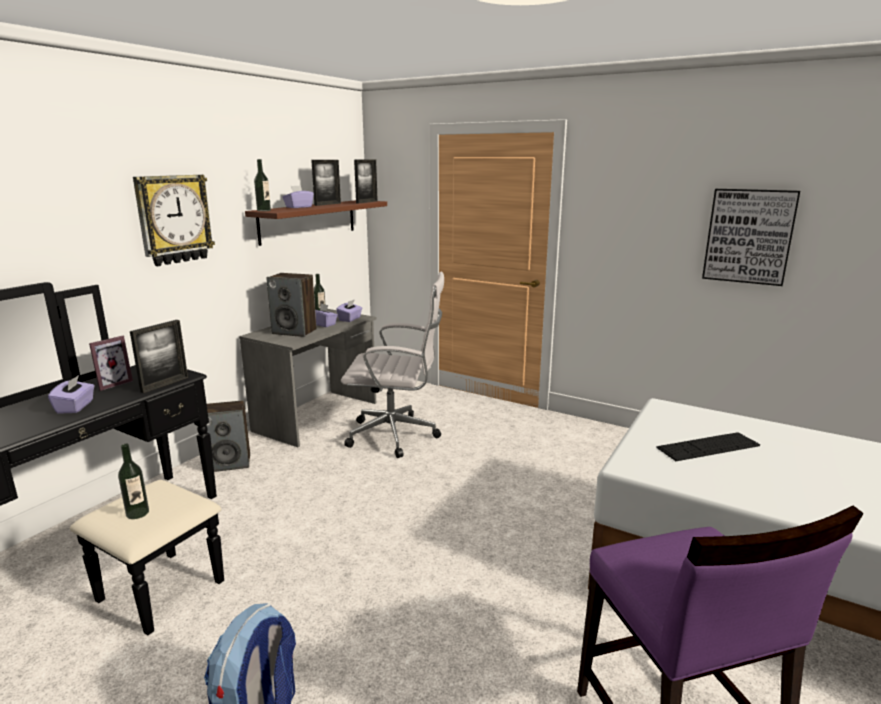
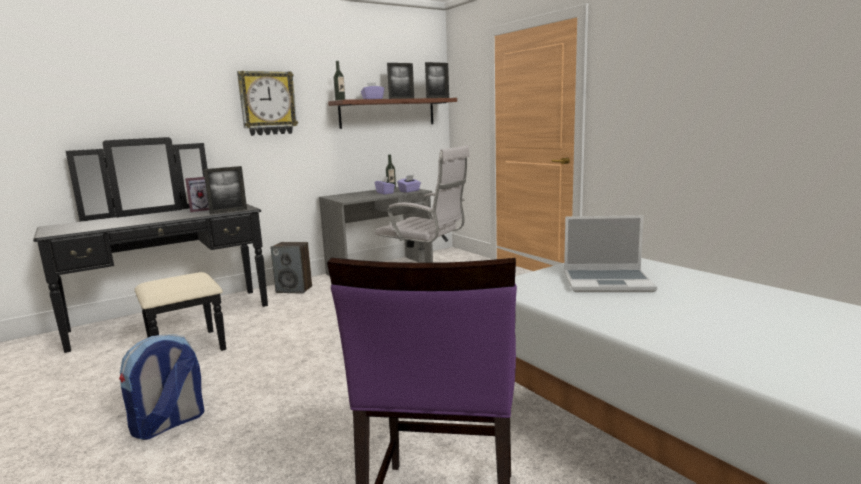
camera: 25 degrees right, 5 degrees down
purple tissue box [48,375,95,414] -> none
bottle [118,444,149,519] -> none
speaker [266,273,316,337] -> none
keyboard [657,432,760,461] -> laptop [564,215,657,292]
picture [702,189,800,286] -> none

